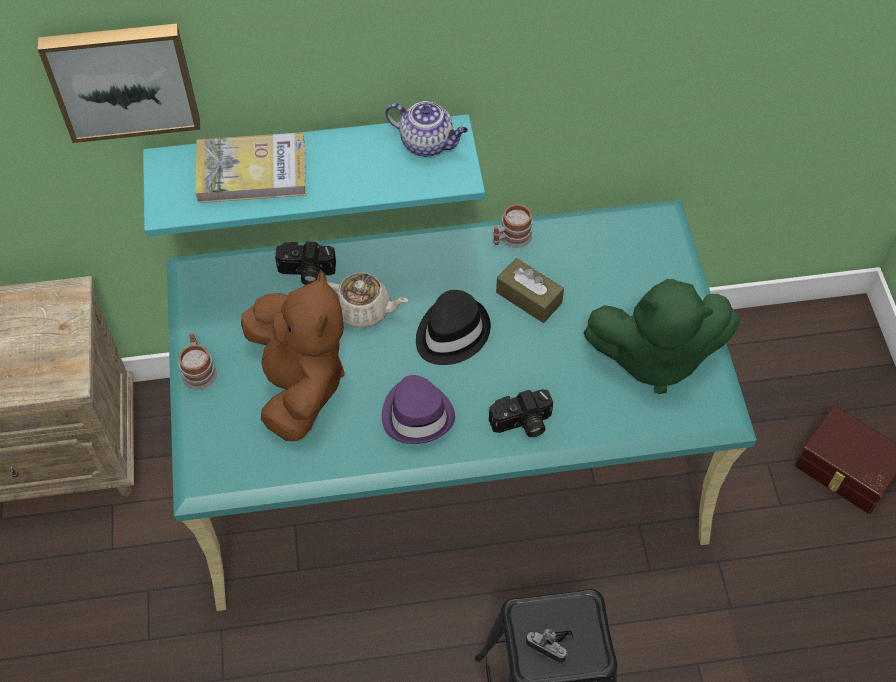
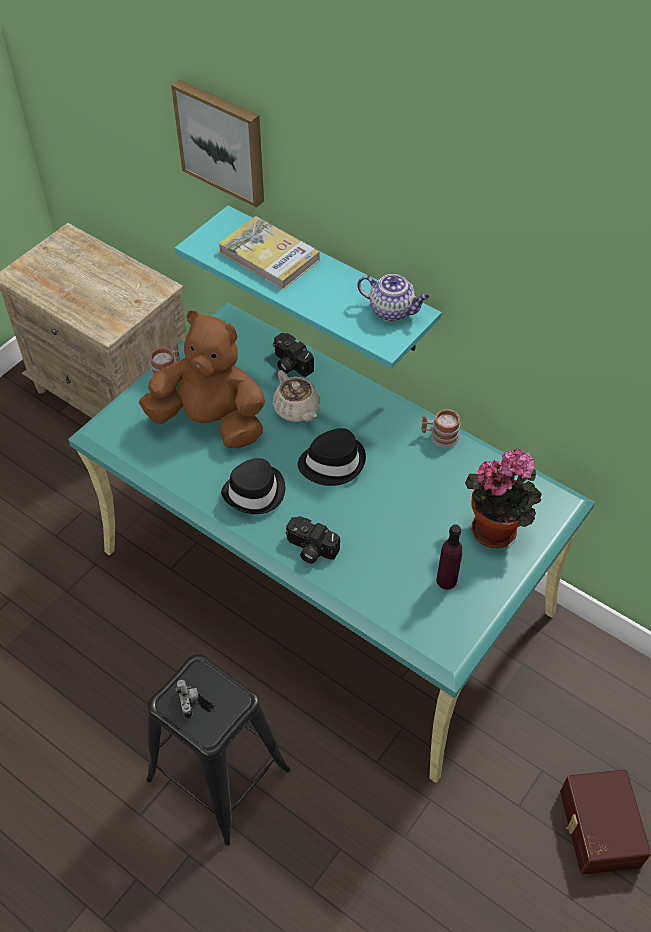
camera: 45 degrees right, 5 degrees down
brown plush toy [241,269,344,441] -> brown plush toy turned 105 degrees counterclockwise [139,311,265,448]
purple hat [382,375,455,444] -> black hat [221,458,285,514]
teapot [385,101,468,157] -> teapot turned 45 degrees counterclockwise [357,274,429,321]
brown tissue box [496,258,564,323] -> none
green plush toy [583,279,740,394] -> purple bottle [436,524,463,590]
none -> potted plant [465,448,542,548]

